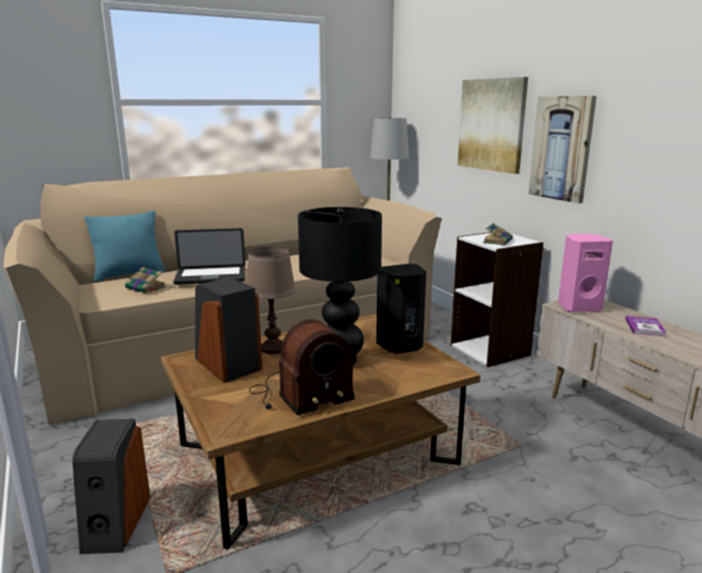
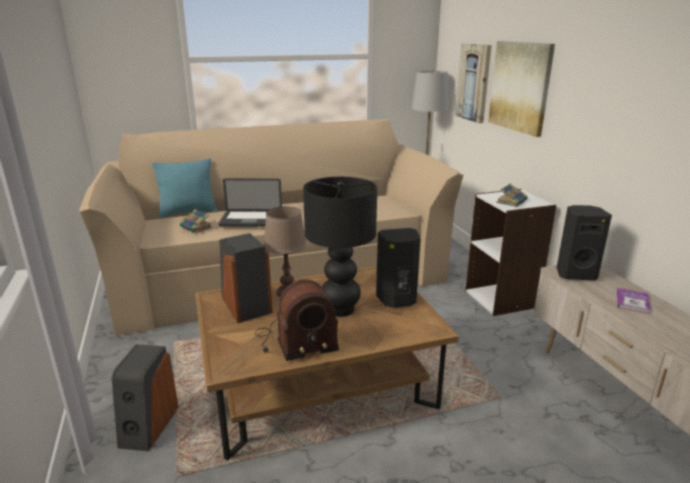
camera: 10 degrees right, 5 degrees up
picture [529,96,597,204] -> picture moved to [455,43,491,123]
pink speaker [558,234,613,312] -> black speaker [557,205,612,280]

